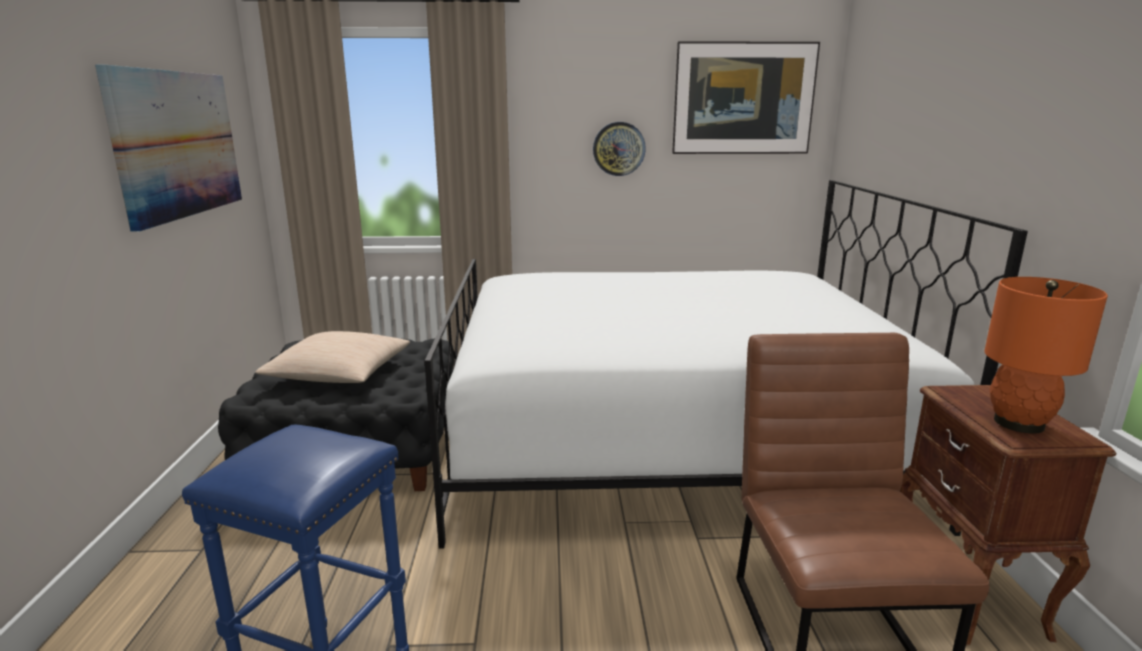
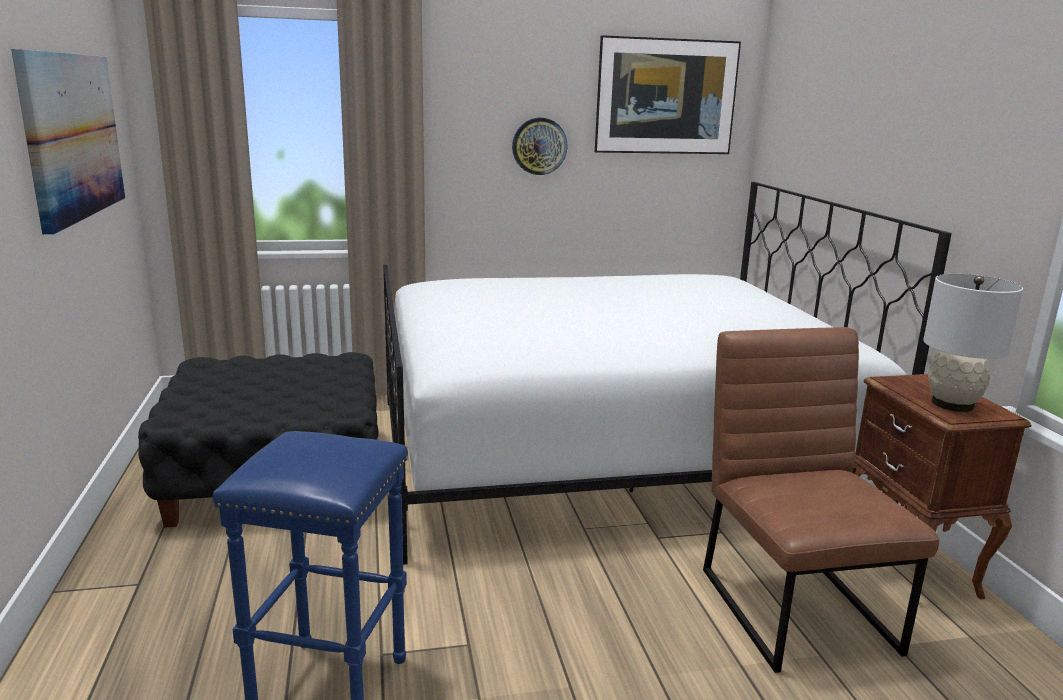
camera: 10 degrees left, 0 degrees up
beige pillow [255,331,410,383] -> none
orange table lamp [984,277,1108,433] -> white table lamp [923,274,1023,412]

